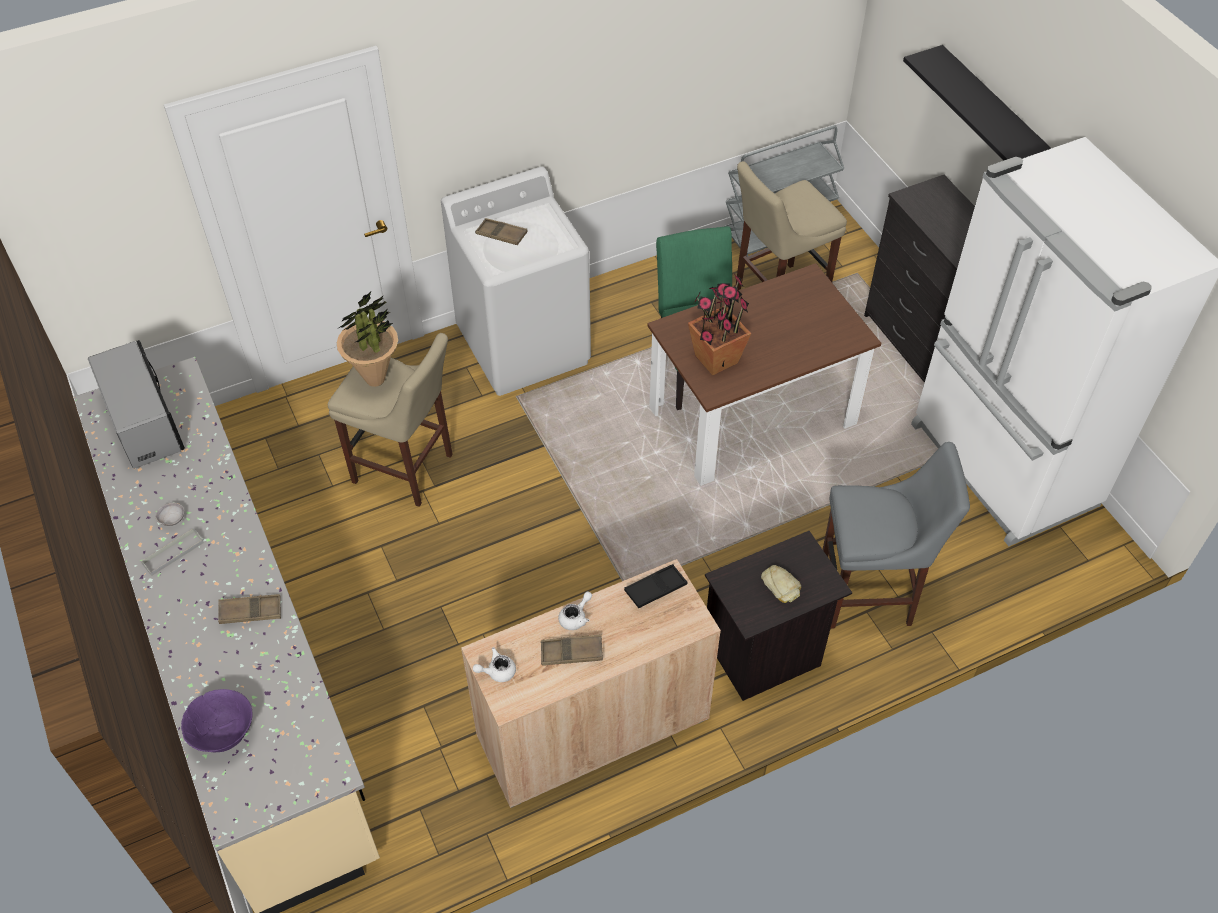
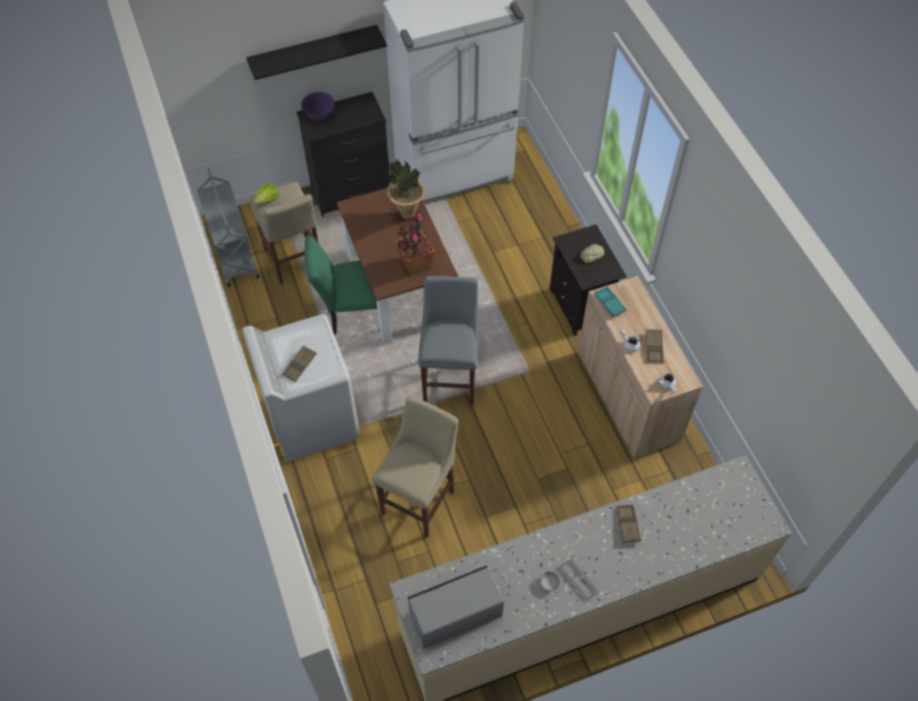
camera: 85 degrees left, 5 degrees up
purple bowl [181,689,253,752] -> purple bowl moved to [301,92,335,121]
potted plant [337,290,398,387] -> potted plant moved to [387,158,426,219]
black tray [624,564,687,608] -> turquoise tray [594,286,627,317]
grey stool [823,442,970,629] -> grey stool moved to [418,276,479,405]
none -> lettuce [253,183,279,205]

